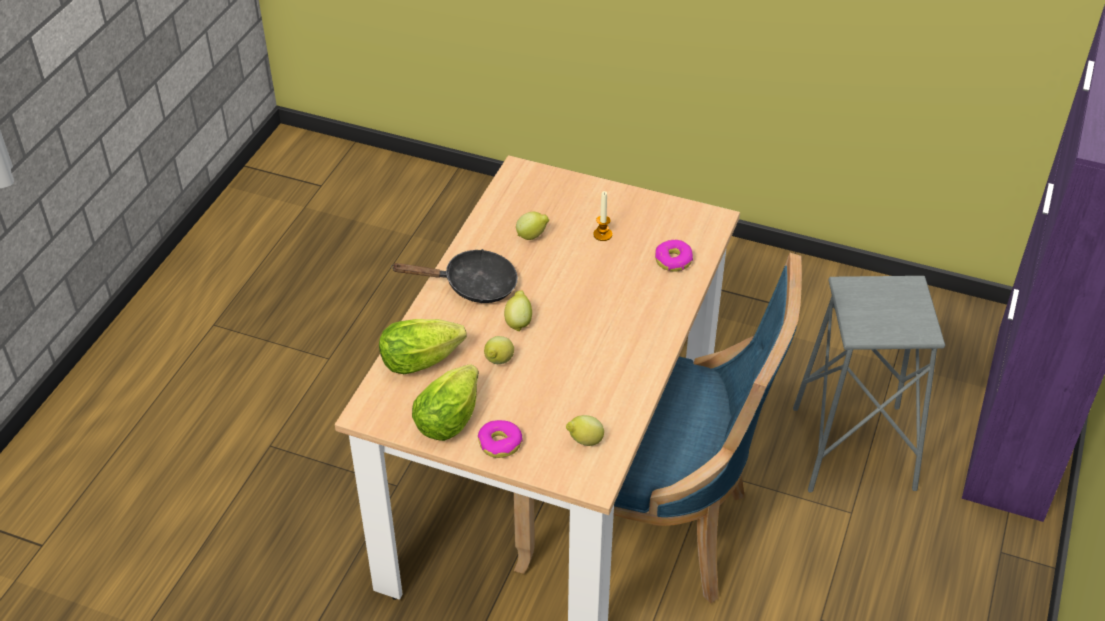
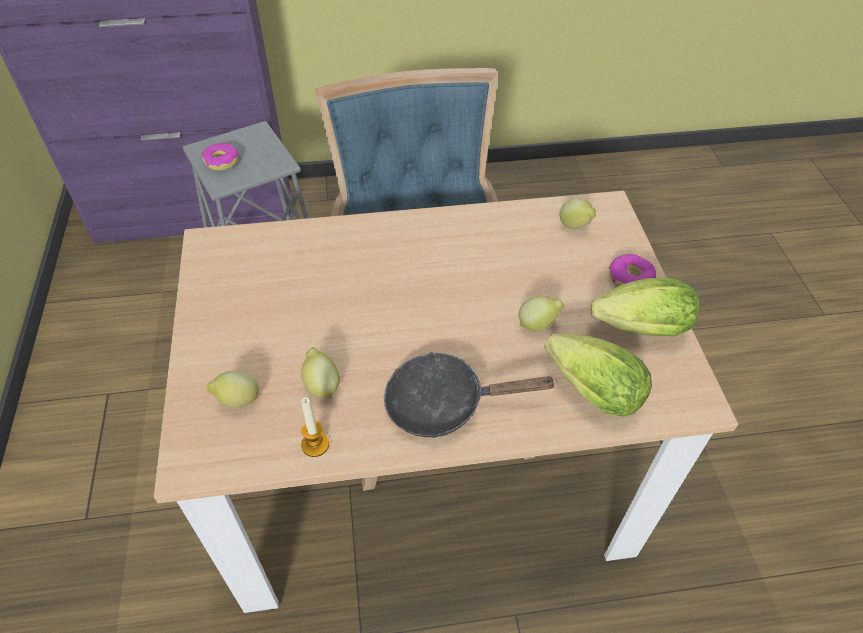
camera: 120 degrees left, 5 degrees up
black frying pan [391,249,518,303] -> black frying pan turned 60 degrees counterclockwise [384,352,557,438]
lemon [504,290,532,332] -> lemon moved to [206,370,259,408]
candle [593,191,612,241] -> candle moved to [301,397,329,457]
donut [655,240,693,271] -> donut moved to [202,143,239,171]

